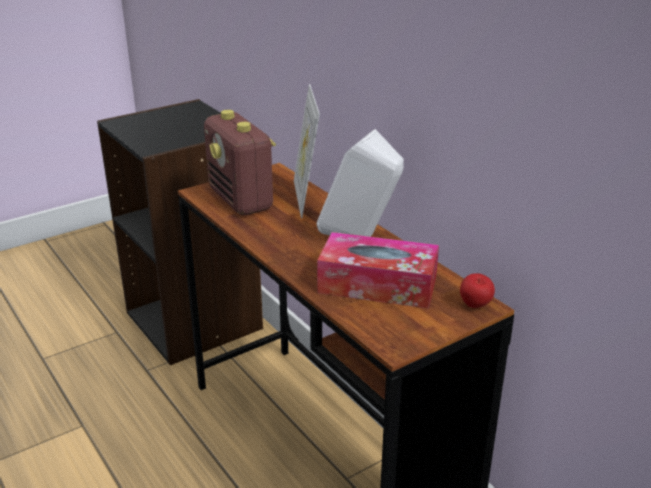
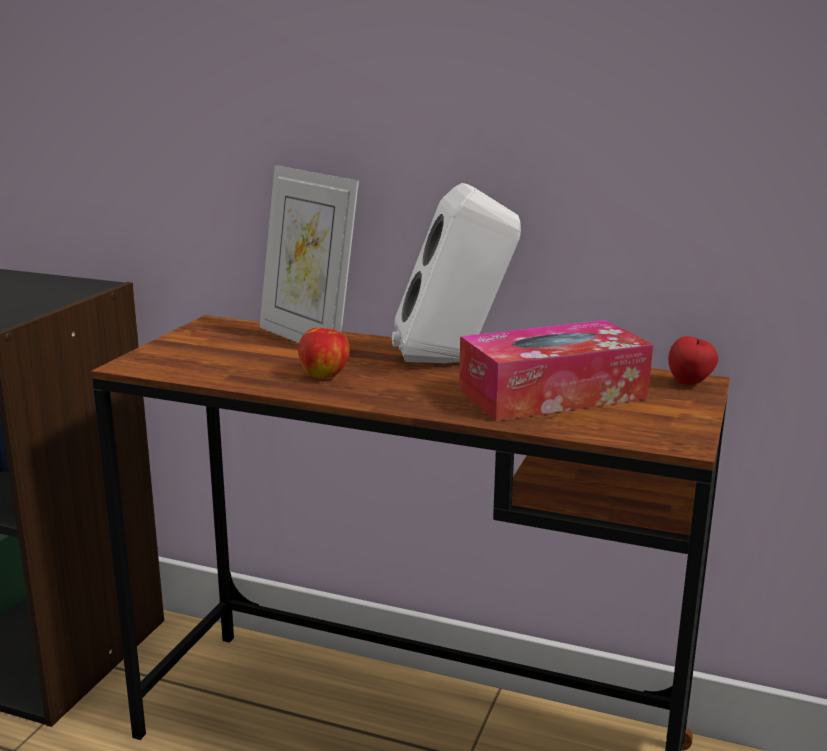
camera: 35 degrees left, 10 degrees down
radio [204,110,276,215] -> none
none -> apple [298,328,350,379]

